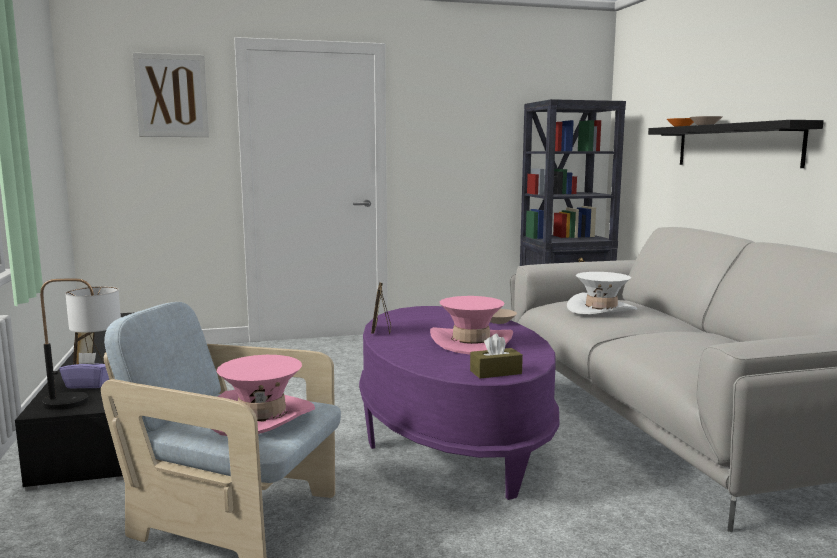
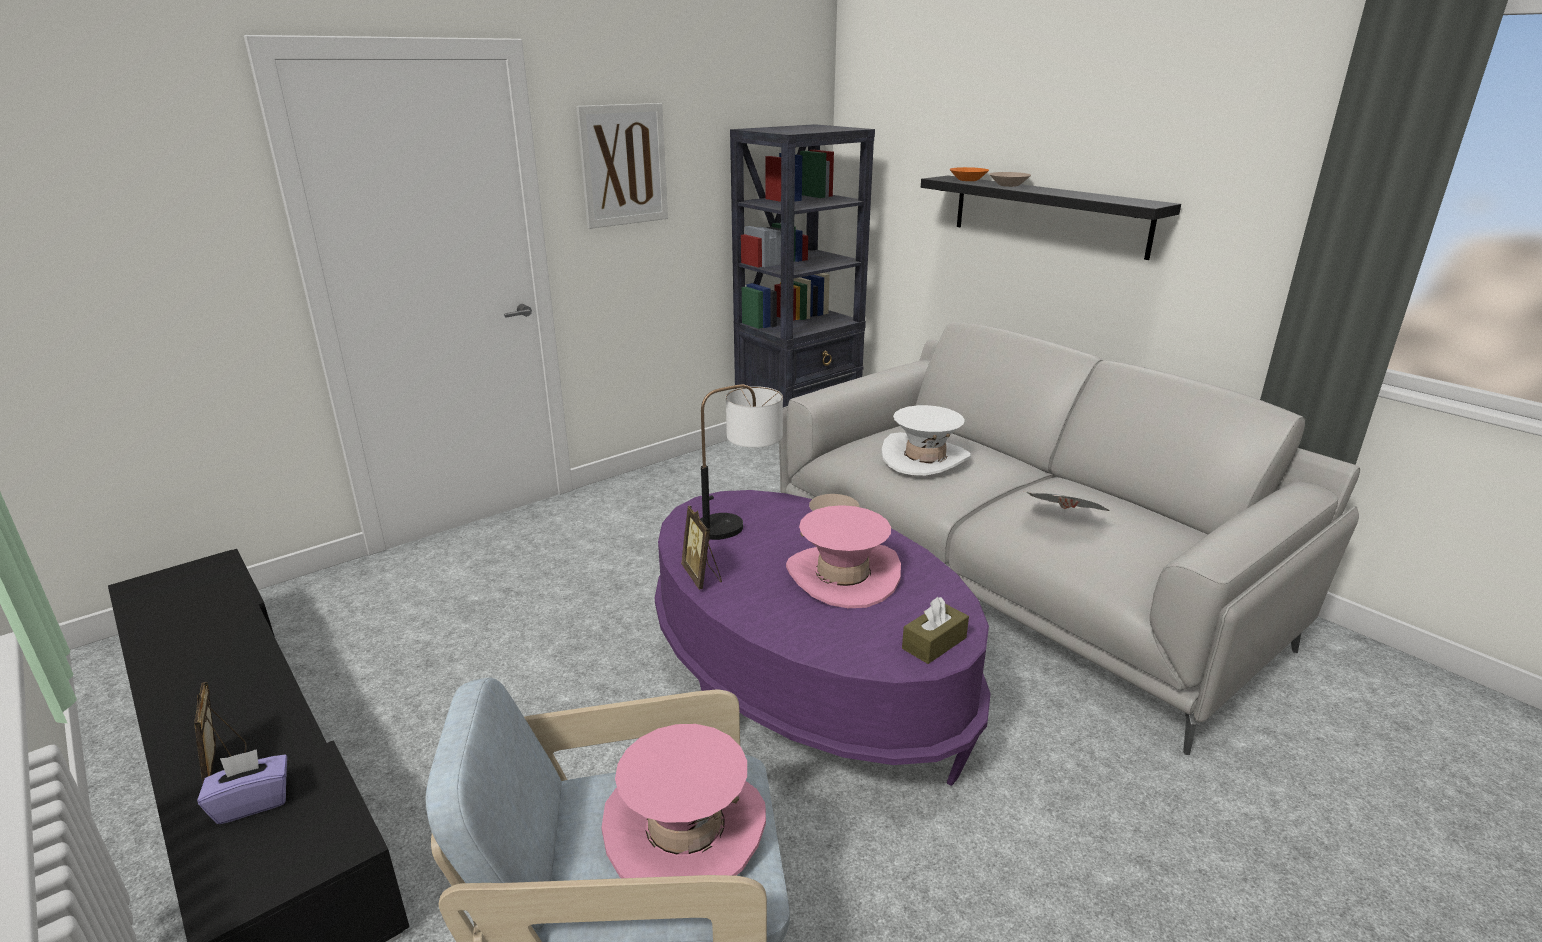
camera: 25 degrees left, 15 degrees up
table lamp [40,279,121,410] -> table lamp moved to [700,384,783,540]
picture [133,53,209,137] -> picture moved to [576,103,668,229]
none -> newspaper [1024,491,1110,511]

